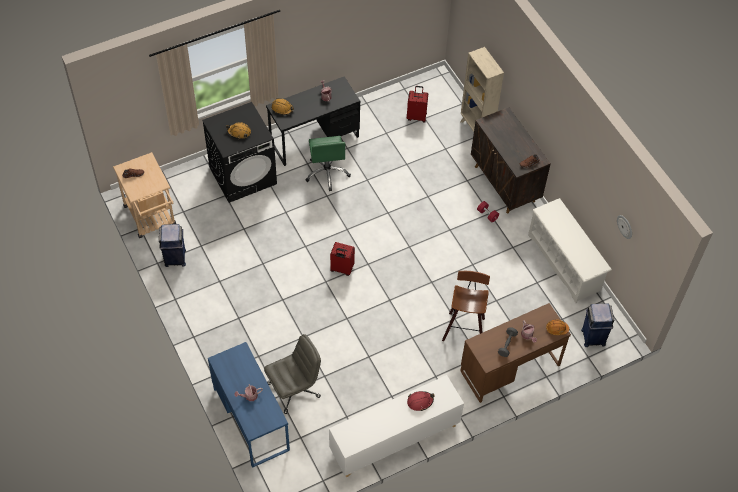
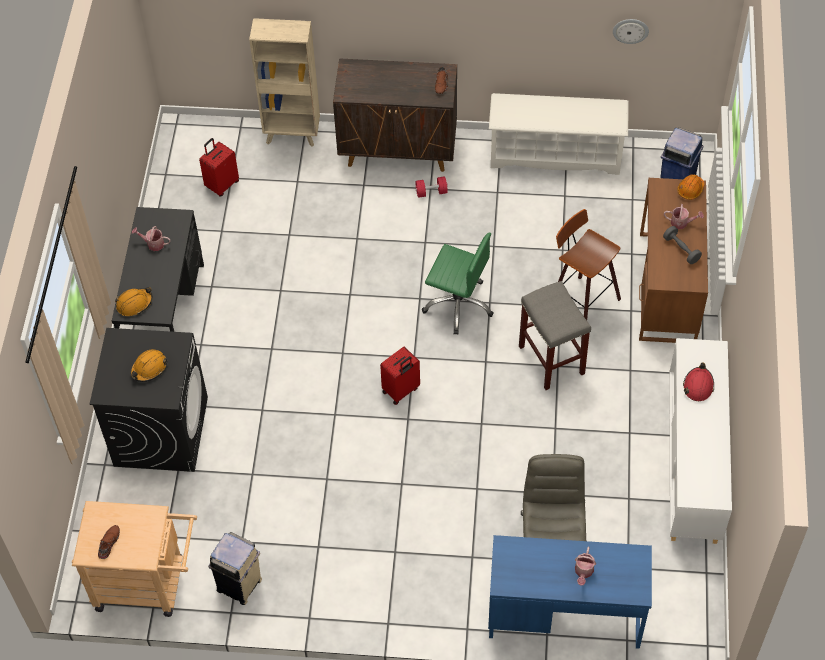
camera: 55 degrees left, 0 degrees up
blue trash can [159,224,186,267] -> beige trash can [208,532,262,605]
green office chair [305,136,351,191] -> green office chair moved to [422,233,494,335]
none -> grey stool [519,281,591,390]

